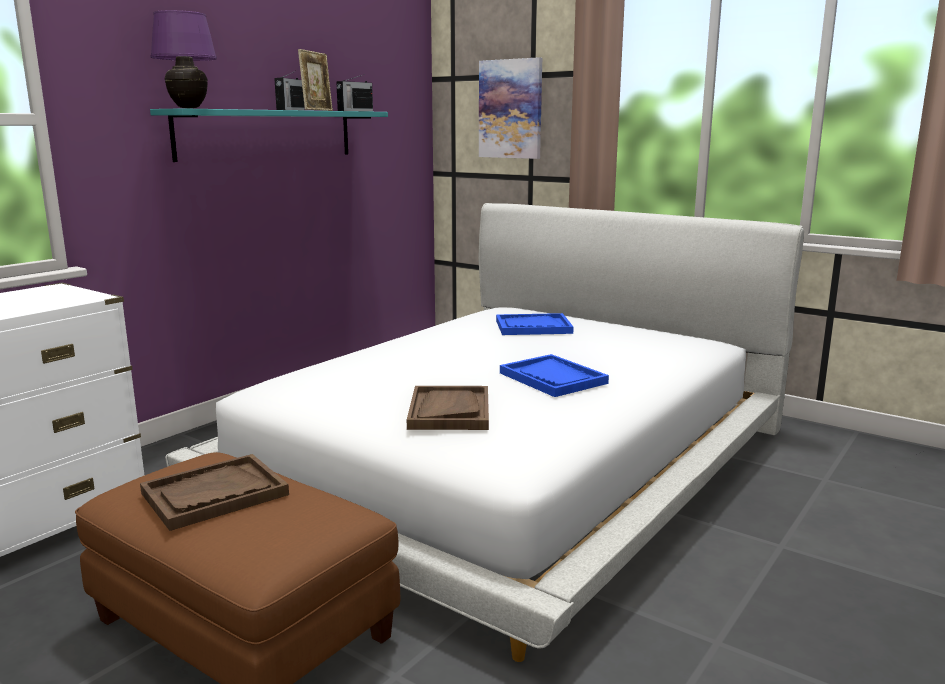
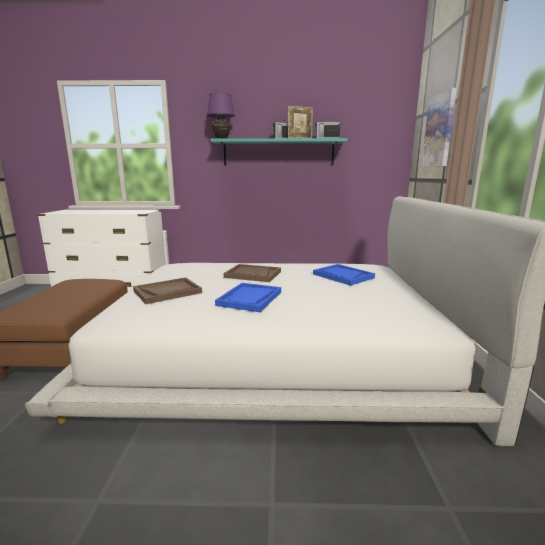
camera: 55 degrees right, 0 degrees up
brown tray [140,454,289,531] -> brown tray moved to [224,264,281,282]

